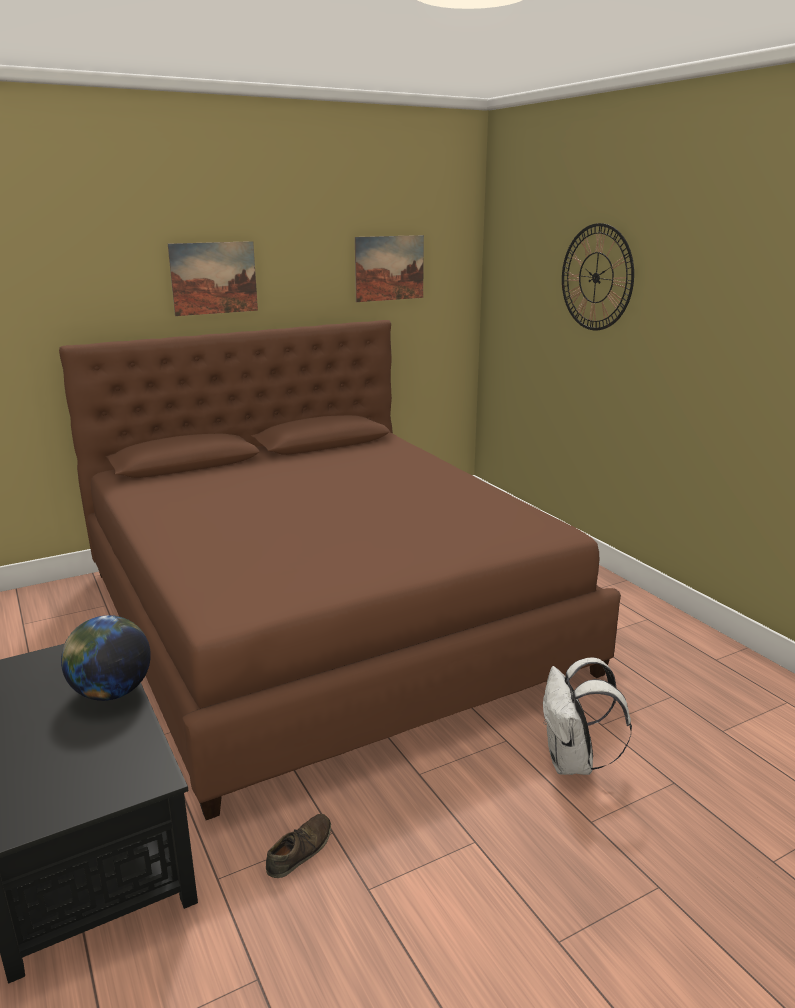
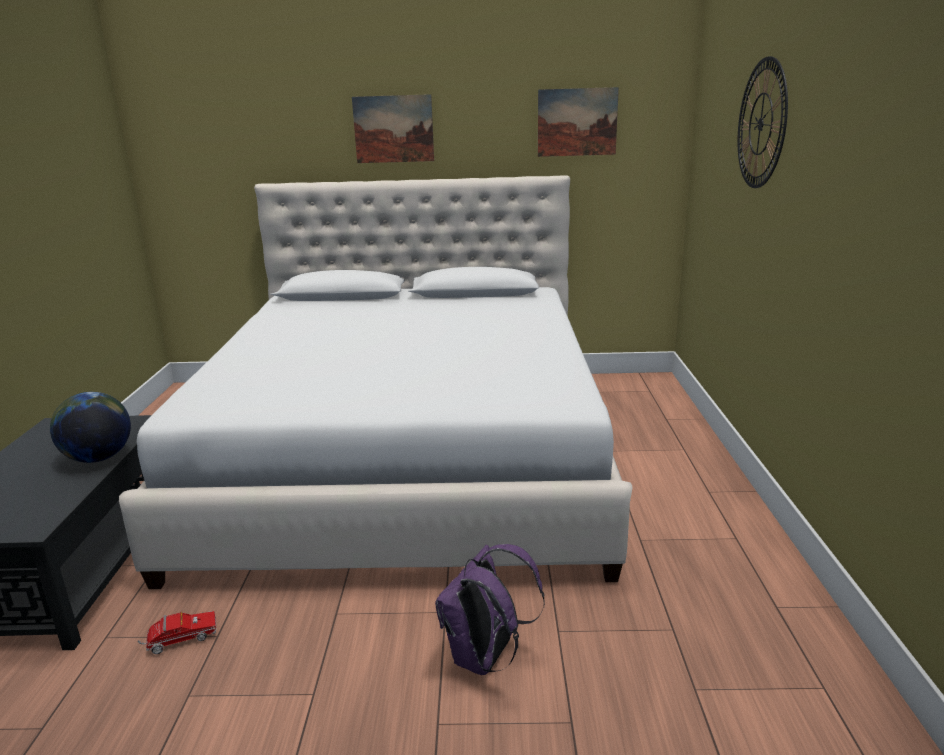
camera: 30 degrees right, 0 degrees up
brown bed [59,320,621,820] -> white bed [119,175,633,589]
brown shoe [266,814,331,878] -> toy truck [138,611,217,654]
white backpack [543,657,632,775] -> purple backpack [435,544,545,675]

